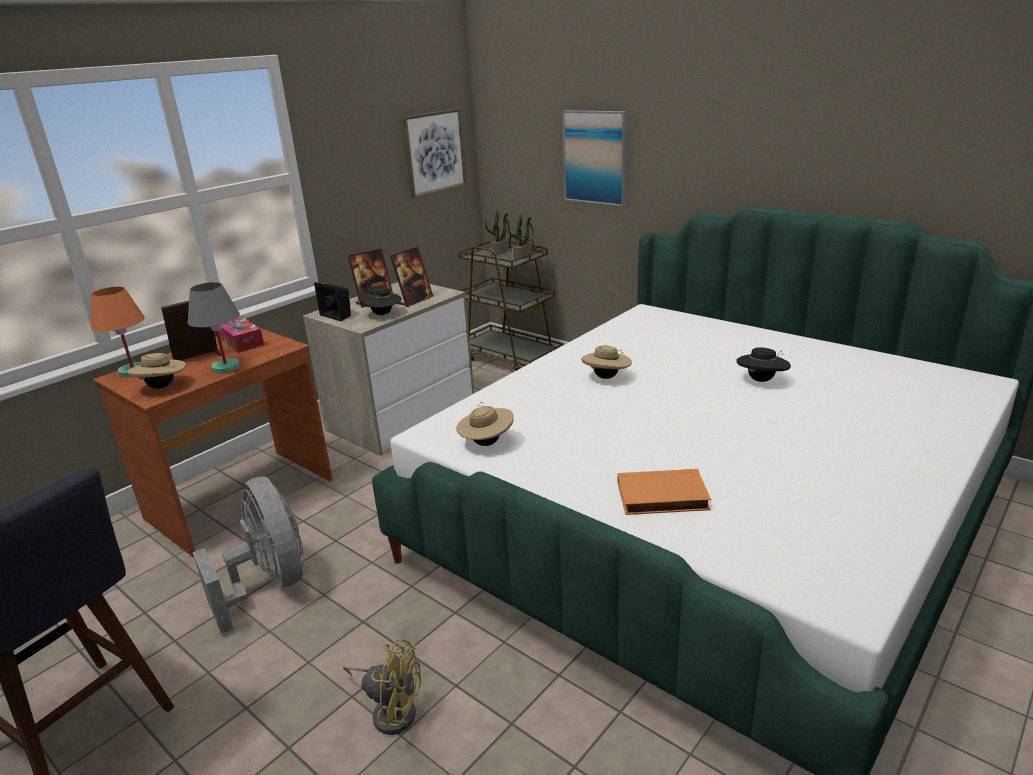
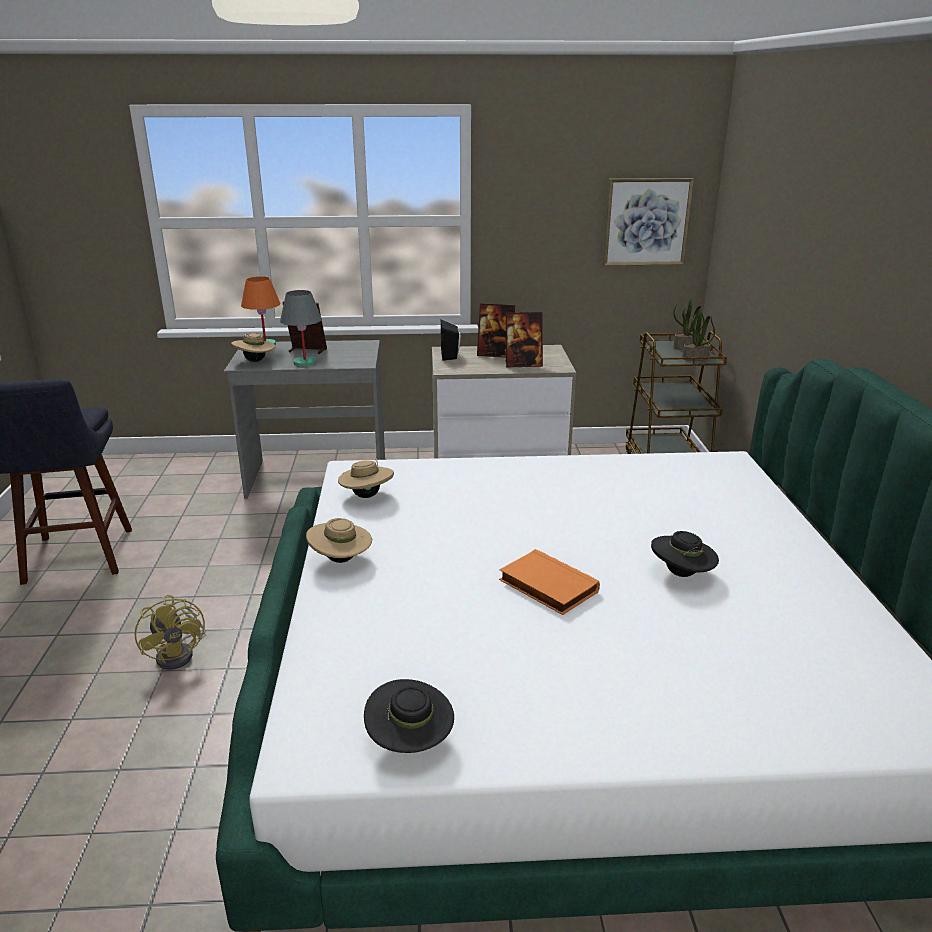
camera: 45 degrees right, 0 degrees up
brown desk [93,328,333,557] -> grey desk [224,340,385,499]
grey fan [193,476,304,634] -> none
tissue box [219,317,264,353] -> none
black hat [358,286,402,315] -> black hat moved to [364,679,454,753]
picture [562,110,627,207] -> none
beige hat [582,345,632,379] -> beige hat moved to [306,518,372,563]
orange book [618,469,711,515] -> orange book moved to [499,549,600,615]

